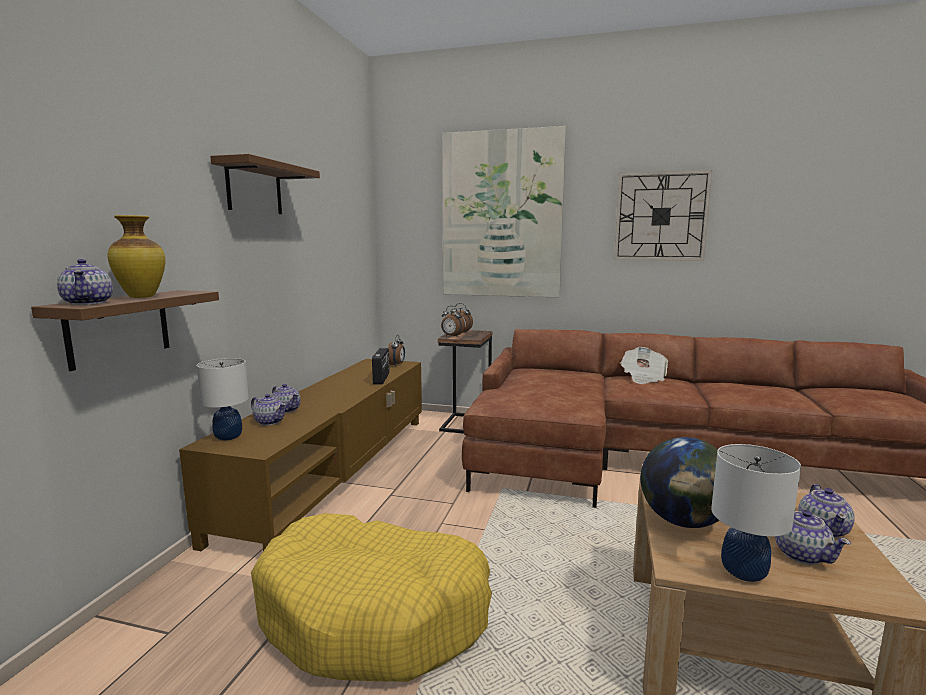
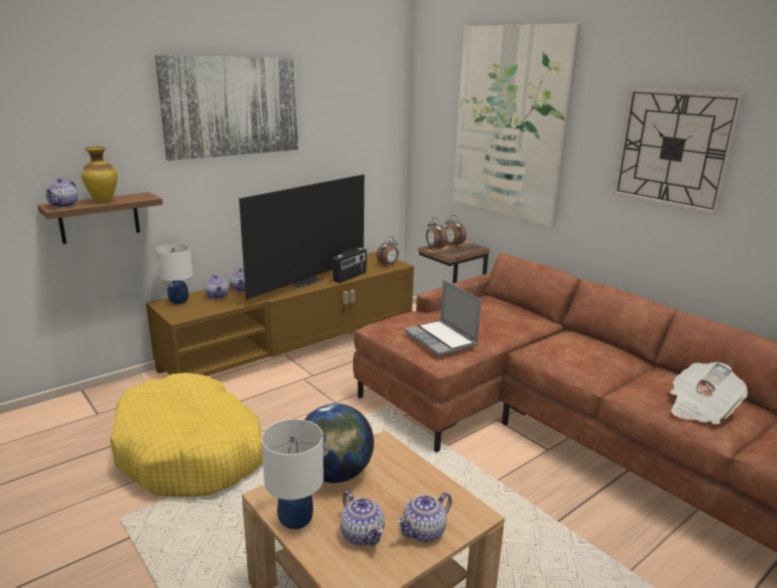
camera: 35 degrees right, 10 degrees up
brown shelf [210,154,320,214] -> picture [155,55,298,161]
newspaper [620,347,668,384] -> newspaper moved to [670,362,748,424]
teapot [775,510,851,565] -> teapot turned 45 degrees counterclockwise [340,491,385,546]
none -> television [239,174,364,300]
none -> laptop [404,279,482,356]

